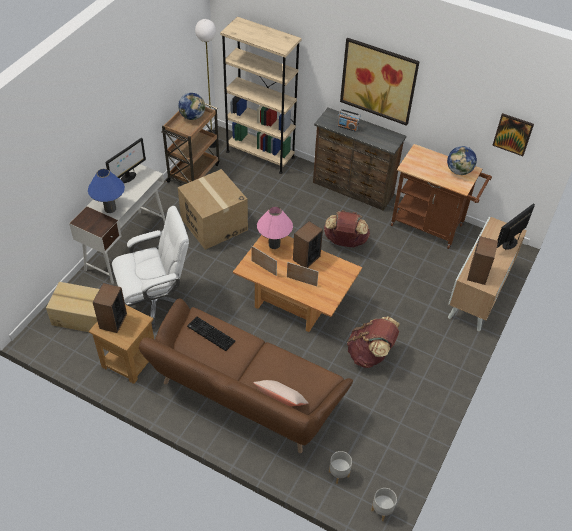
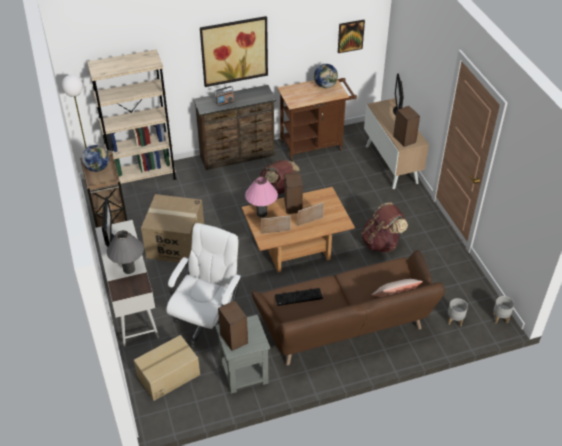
camera: 45 degrees left, 5 degrees down
blue table lamp [88,169,125,213] -> grey table lamp [107,230,144,274]
brown side table [89,305,154,384] -> grey side table [215,315,270,394]

